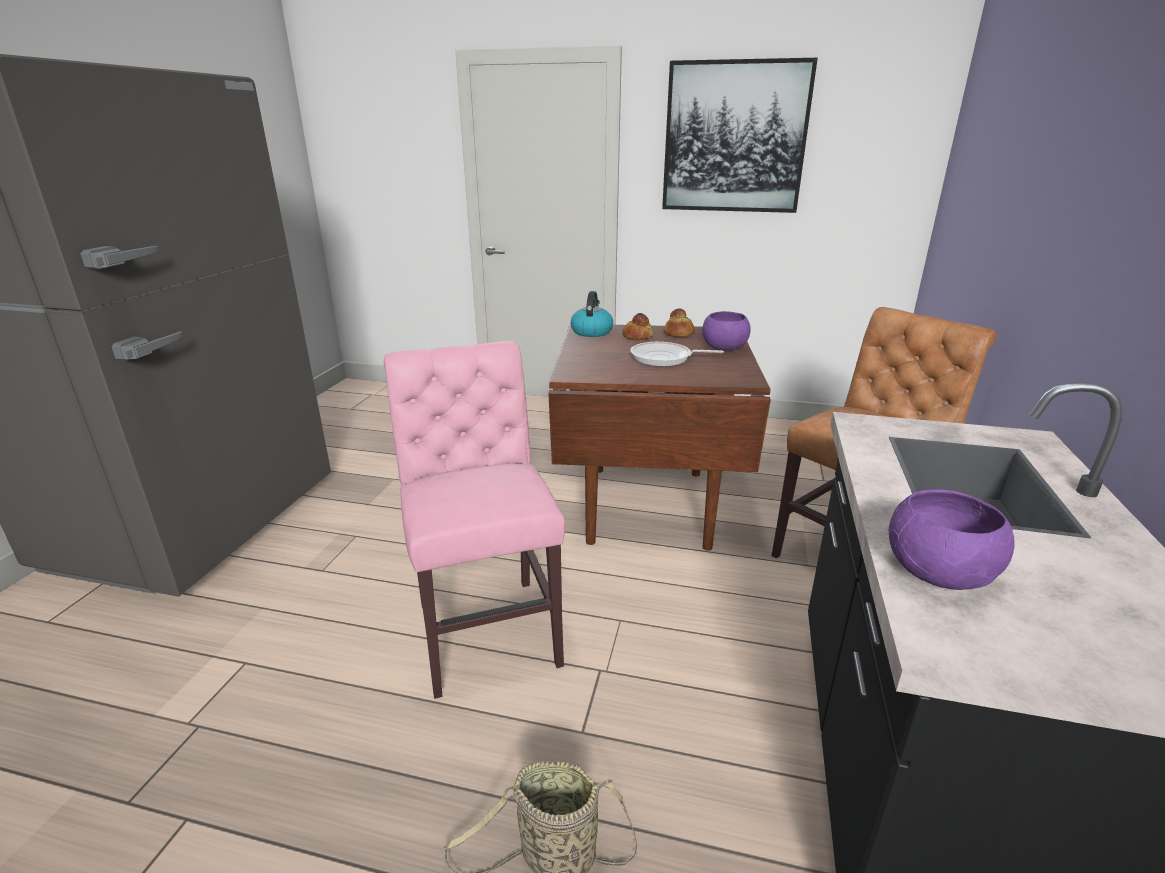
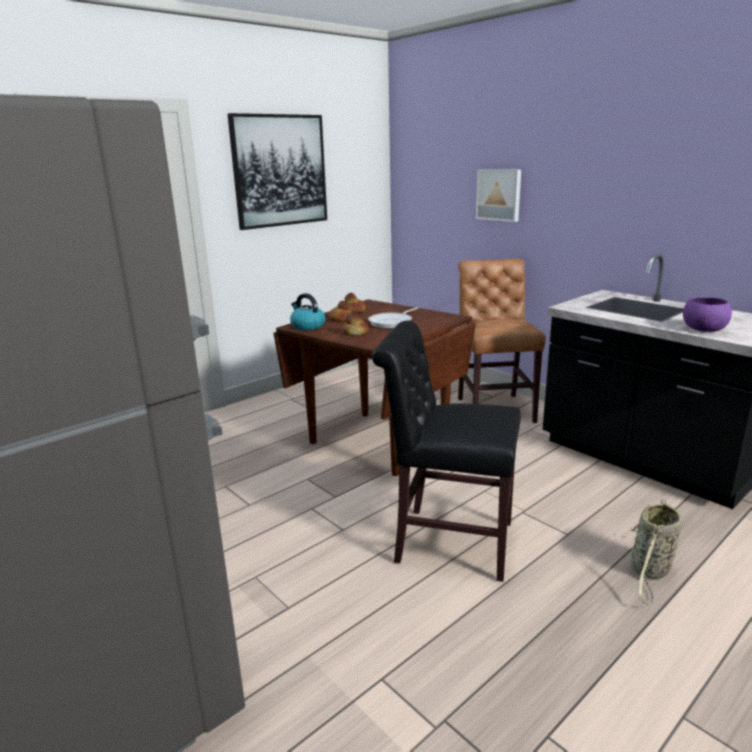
camera: 55 degrees left, 5 degrees down
pink chair [384,341,565,699] -> black chair [372,321,521,582]
purple bowl [702,311,751,351] -> none
none -> bread [341,313,369,336]
none -> picture [476,169,521,222]

